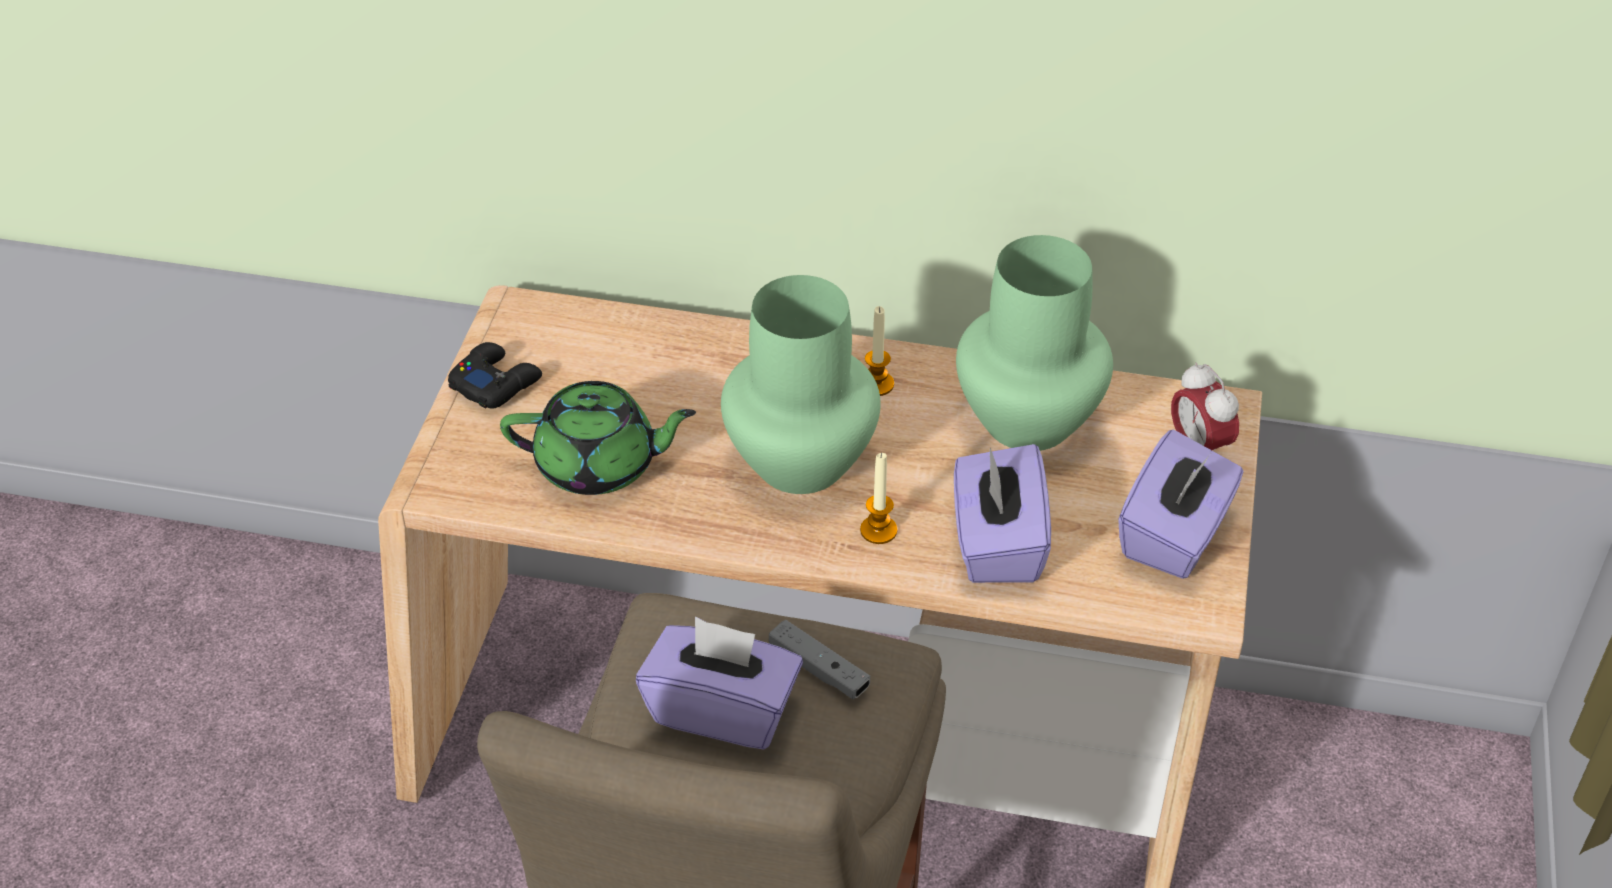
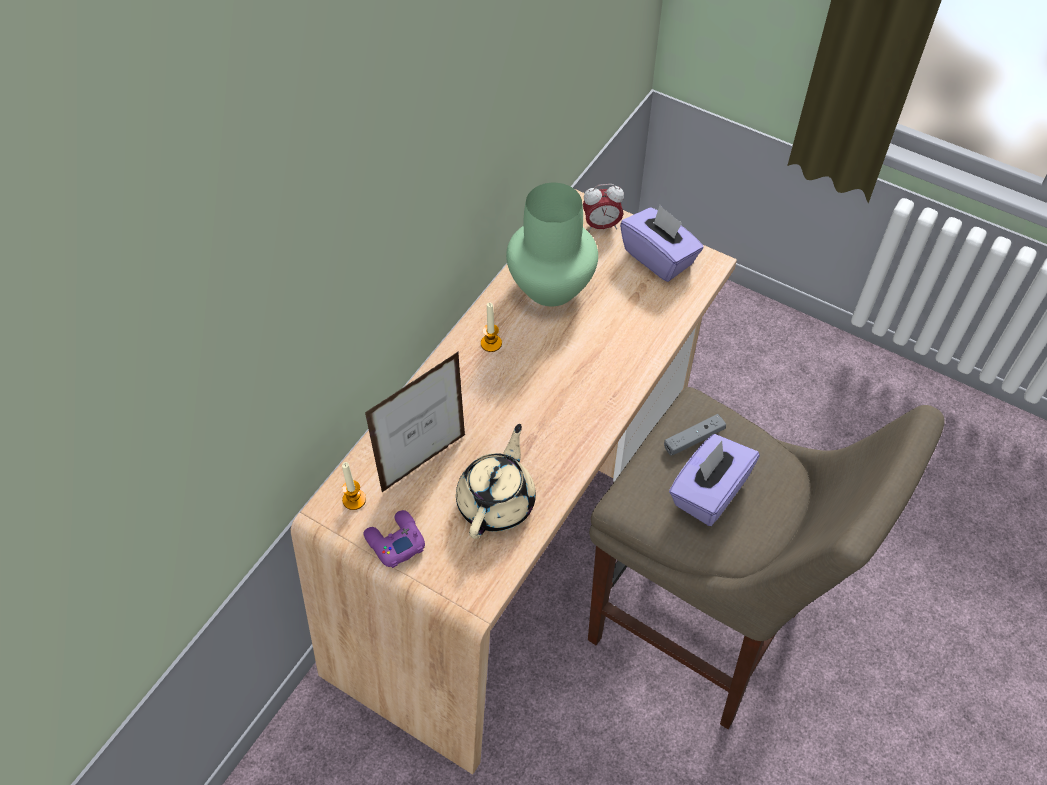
camera: 70 degrees left, 10 degrees up
black game controller [448,342,542,409] -> purple game controller [363,510,425,568]
green teapot [500,381,696,495] -> beige teapot [456,424,536,539]
green vase [721,275,881,494] -> none
candle [860,453,897,544] -> candle moved to [342,462,366,510]
purple tissue box [954,444,1051,583] -> none
none -> picture frame [365,351,466,492]

